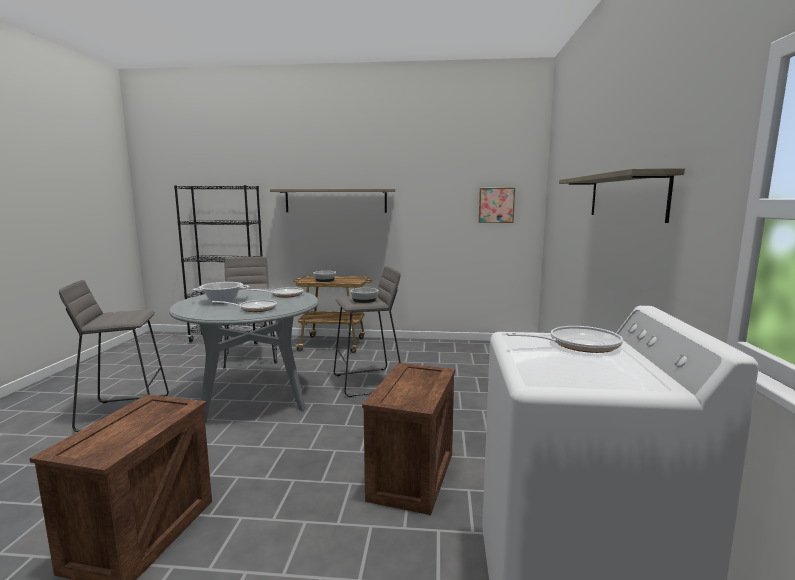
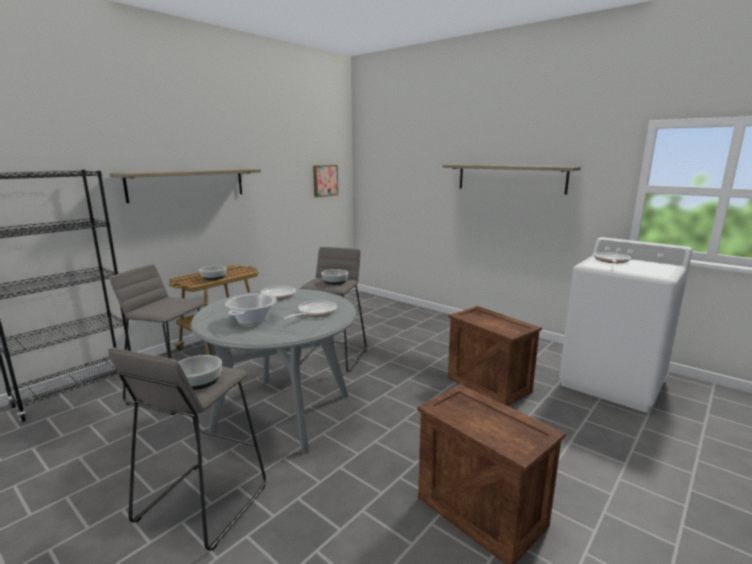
camera: 55 degrees left, 5 degrees up
none -> bowl [178,355,222,390]

